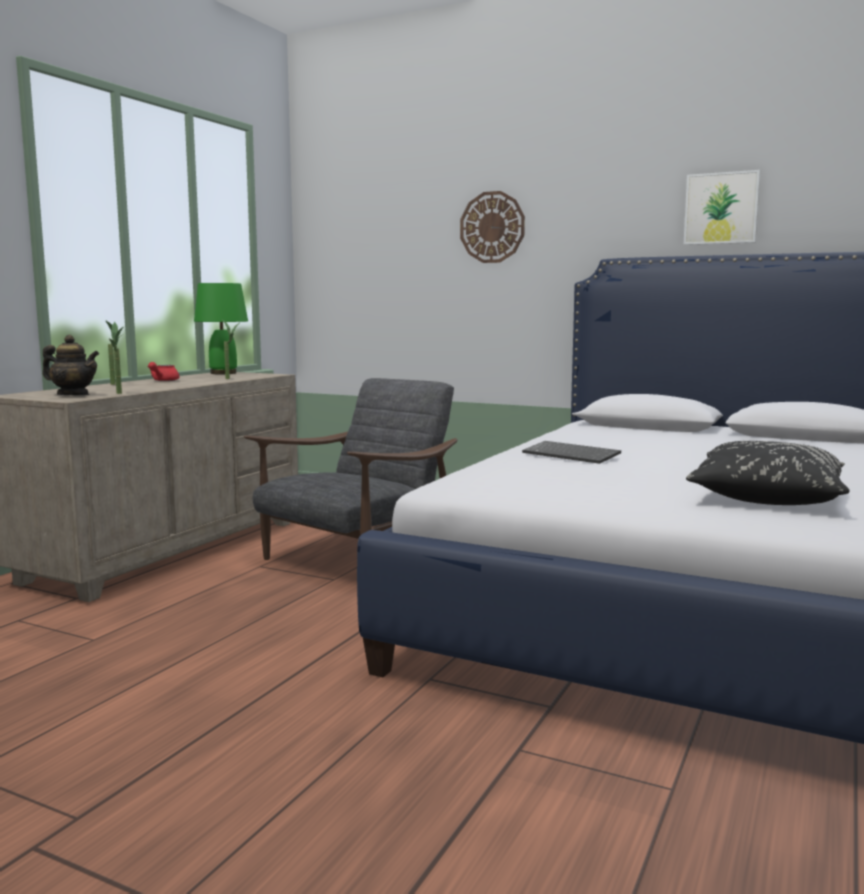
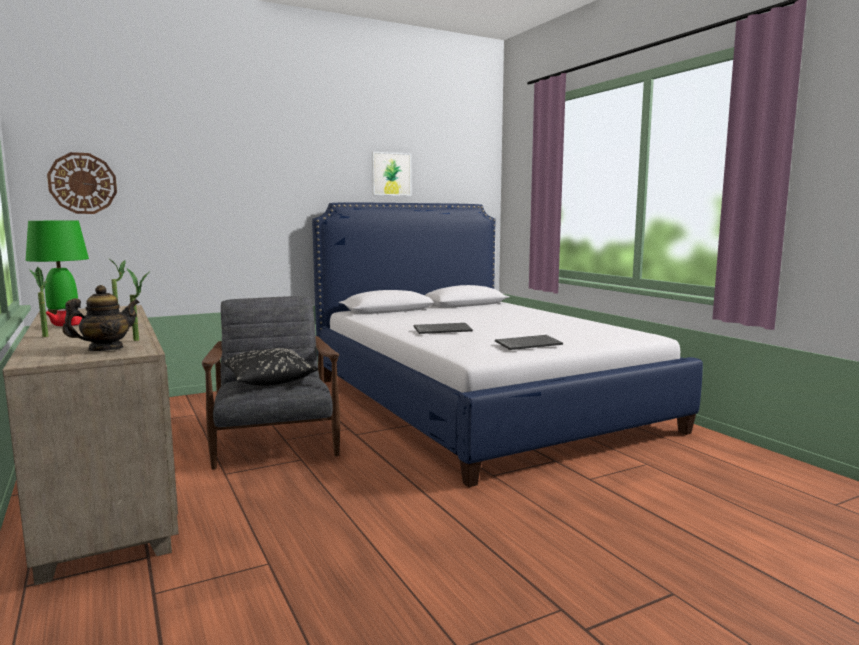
camera: 55 degrees left, 0 degrees up
wall clock [460,191,525,263] -> wall clock moved to [47,152,117,214]
black pillow [686,441,849,505] -> black pillow moved to [222,348,318,386]
none -> keyboard [495,335,563,350]

